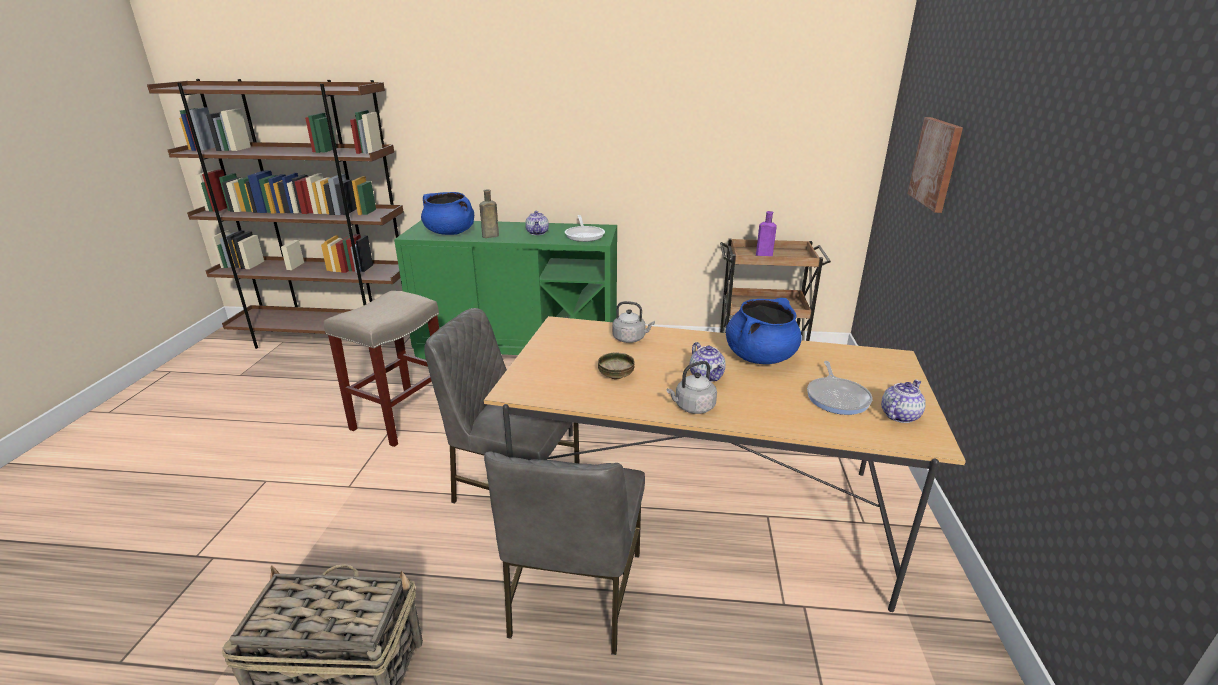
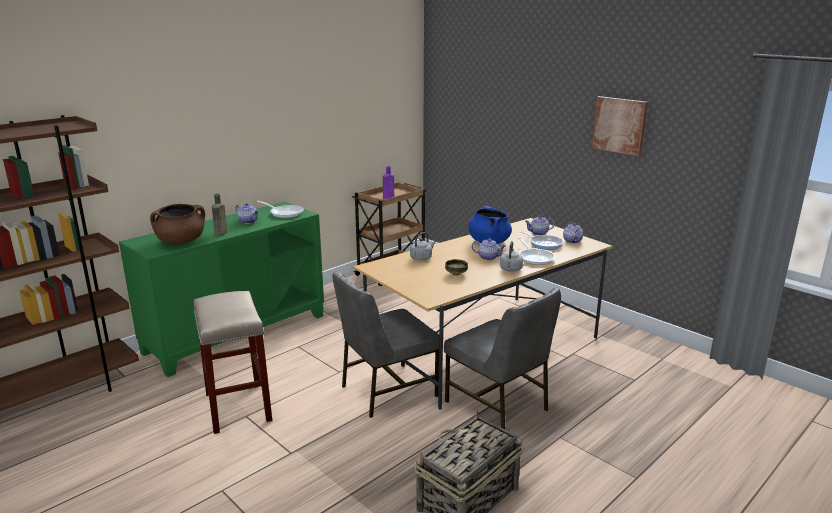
camera: 50 degrees left, 5 degrees down
blue cooking pot [421,192,474,235] -> brown cooking pot [150,204,205,244]
picture [907,117,963,213] -> picture moved to [592,96,648,157]
none -> frying pan [518,237,555,265]
none -> teapot [525,215,555,235]

